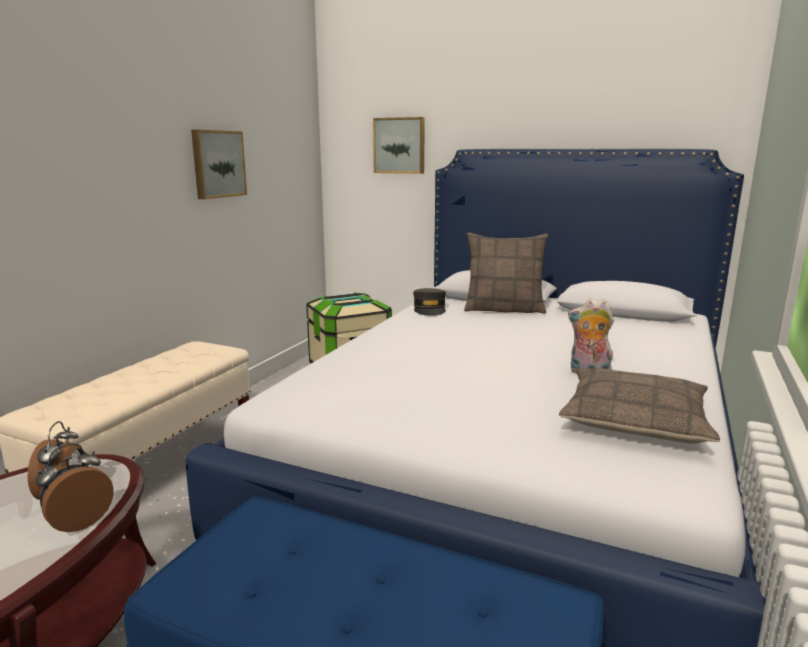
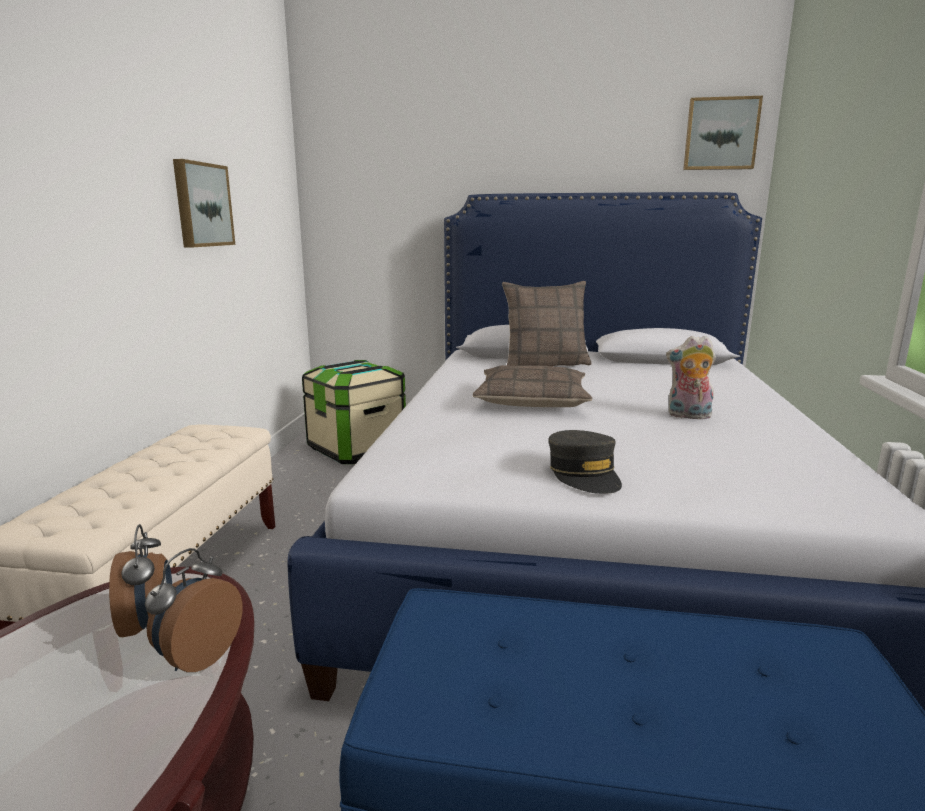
camera: 15 degrees left, 0 degrees up
picture [373,117,425,174] -> picture moved to [683,96,763,170]
grey cap [413,288,446,316] -> grey cap moved to [548,430,622,494]
pillow [559,368,720,444] -> pillow moved to [473,365,592,407]

